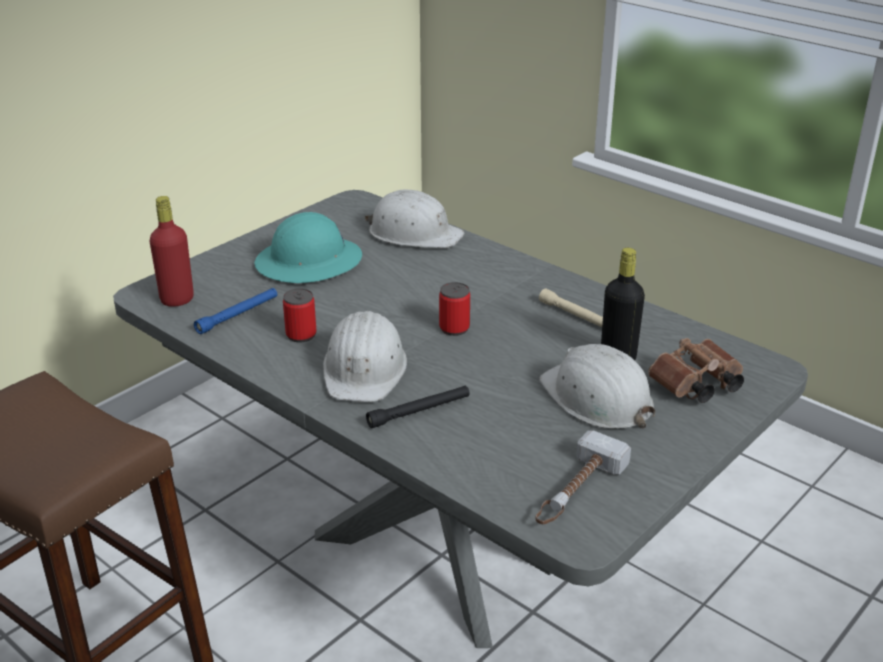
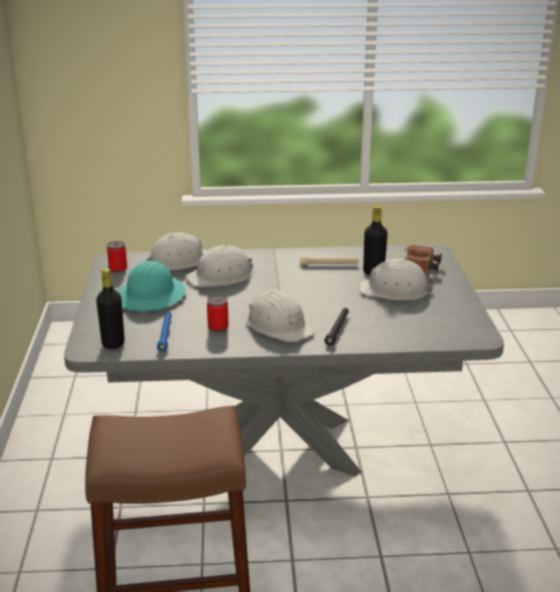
camera: 45 degrees left, 5 degrees down
red bottle [150,196,194,307] -> black bottle [96,268,125,349]
can [439,282,470,336] -> can moved to [107,241,127,273]
hammer [535,430,631,525] -> none
none -> white hard hat [186,244,253,287]

